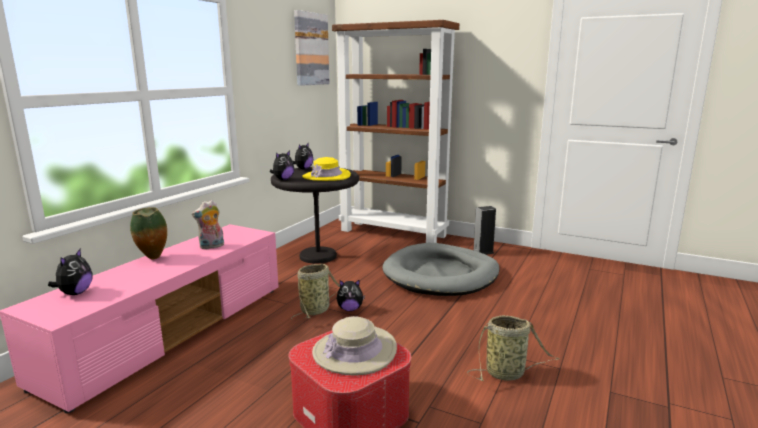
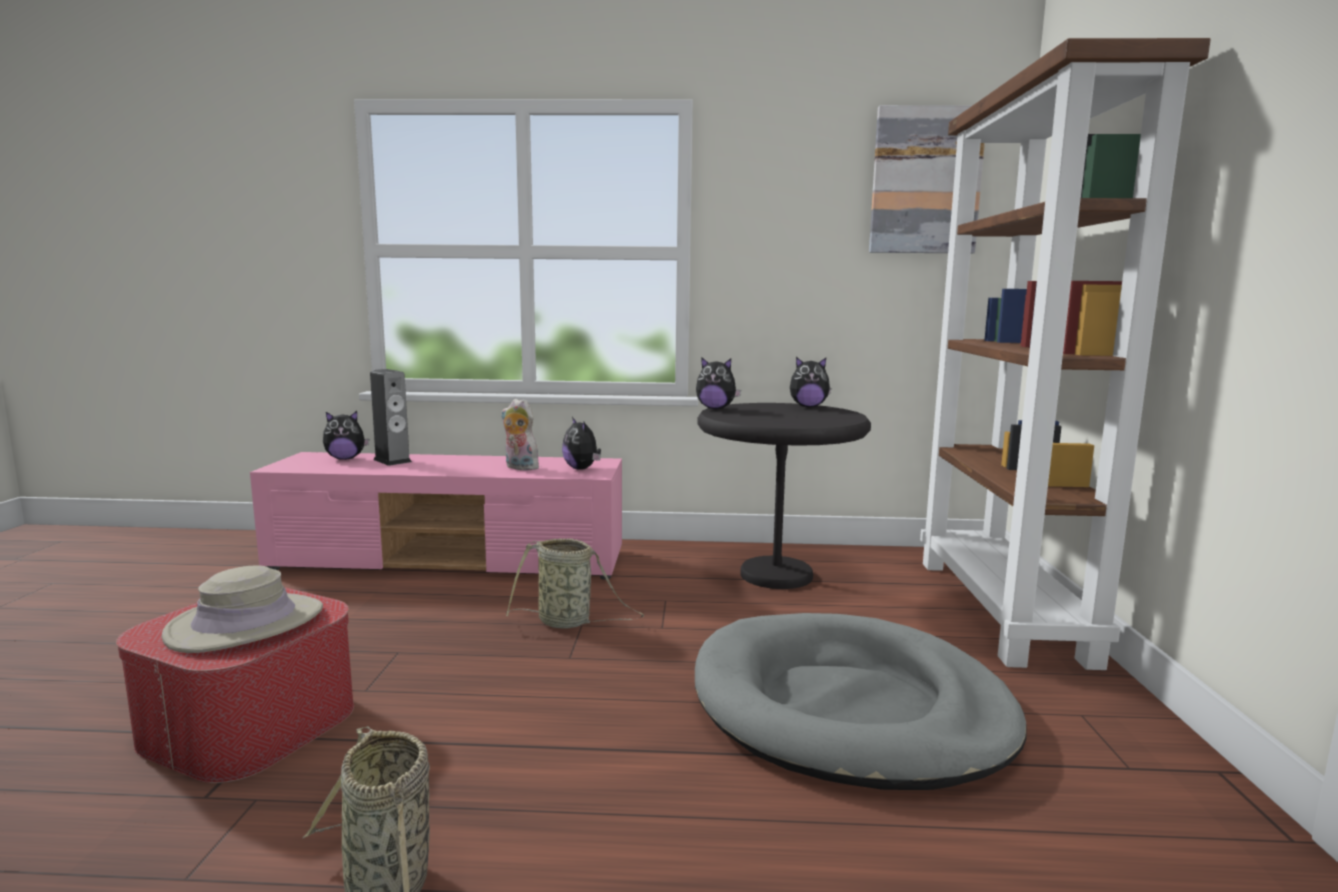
camera: 65 degrees right, 5 degrees down
vase [130,207,167,259] -> none
yellow hat [302,157,351,181] -> none
plush toy [337,279,365,311] -> plush toy moved to [562,417,601,470]
speaker [474,206,496,255] -> speaker moved to [370,369,412,466]

